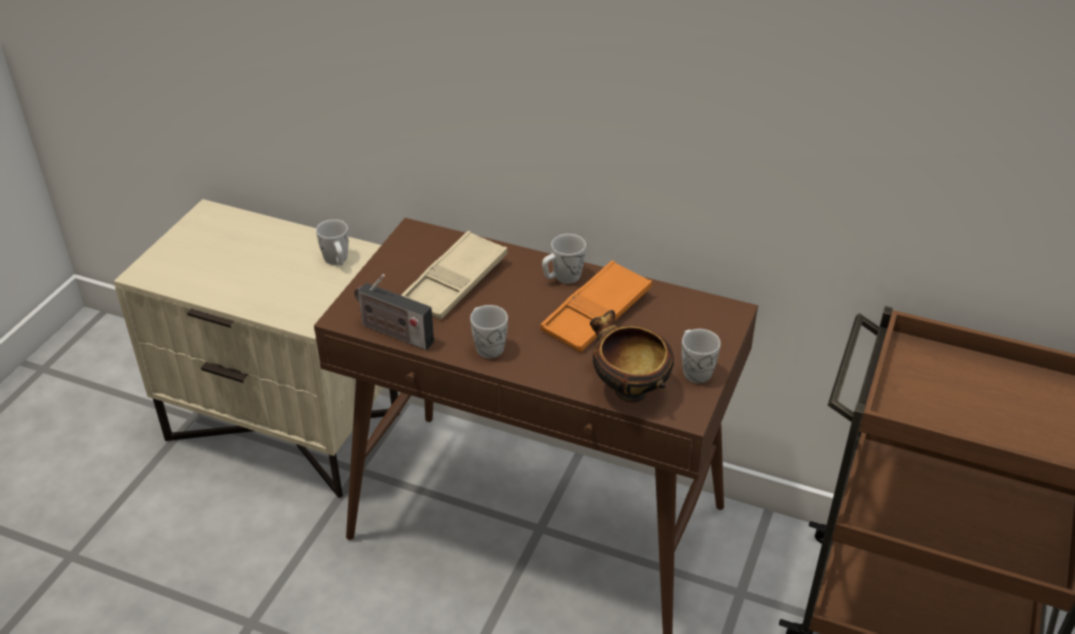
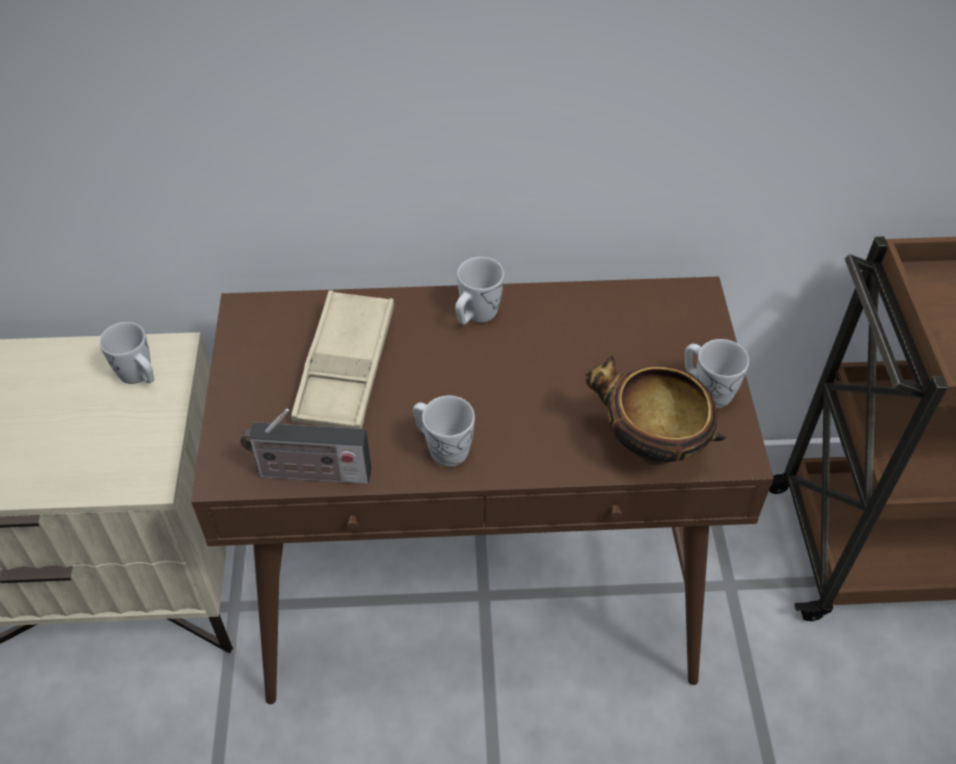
camera: 25 degrees left, 10 degrees up
orange tray [540,260,652,352] -> none

